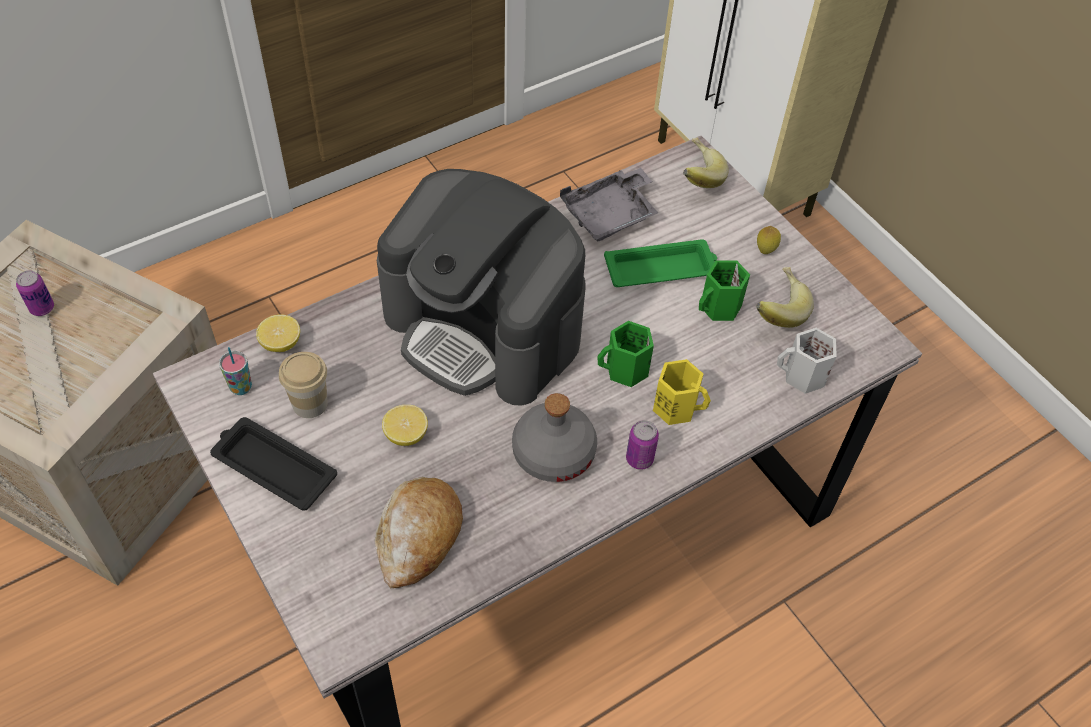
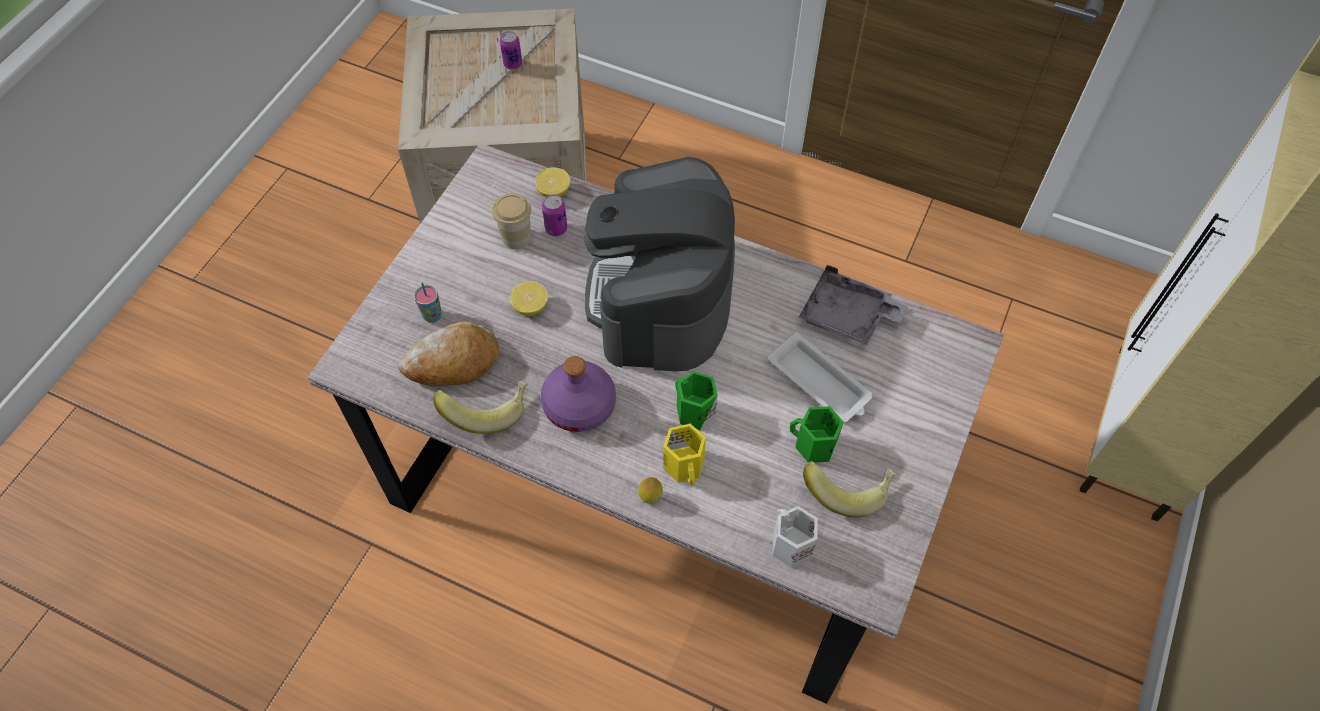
camera: 60 degrees right, 5 degrees up
black tray [210,417,337,511] -> none
cup [219,347,252,395] -> cup moved to [414,283,442,323]
grey bottle [512,393,597,482] -> purple bottle [541,356,616,432]
green tray [604,239,717,287] -> white tray [767,332,873,423]
can [626,420,659,470] -> can moved to [542,195,567,236]
banana [683,137,729,188] -> banana moved to [433,381,528,434]
lemon [757,226,781,254] -> lemon moved to [638,477,663,504]

